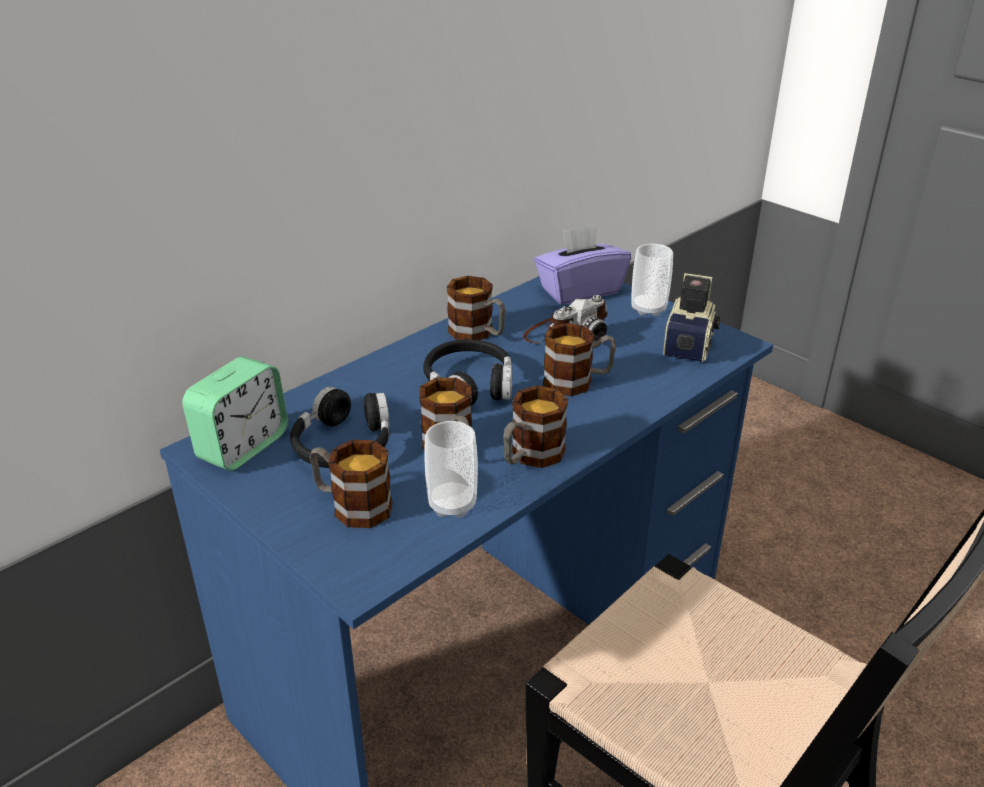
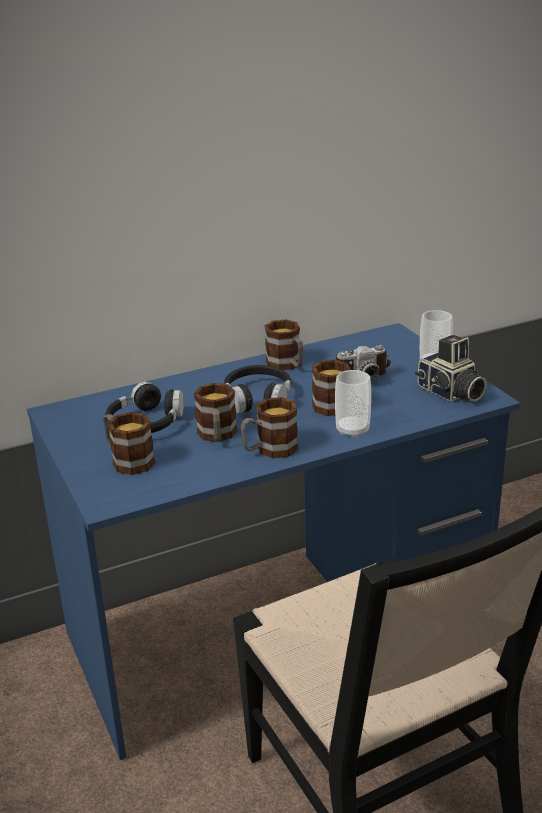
camera: 20 degrees right, 5 degrees down
alarm clock [182,357,288,471] -> none
cup [424,421,478,518] -> cup moved to [335,370,371,438]
purple tissue box [534,225,631,304] -> none
camera [663,273,720,362] -> camera turned 105 degrees clockwise [415,335,487,402]

